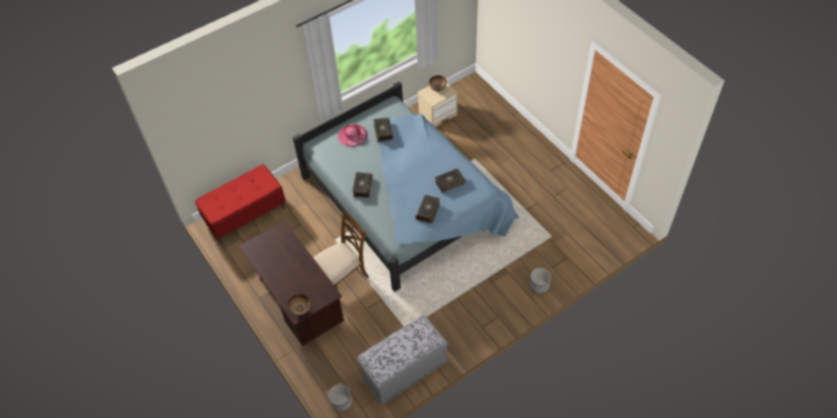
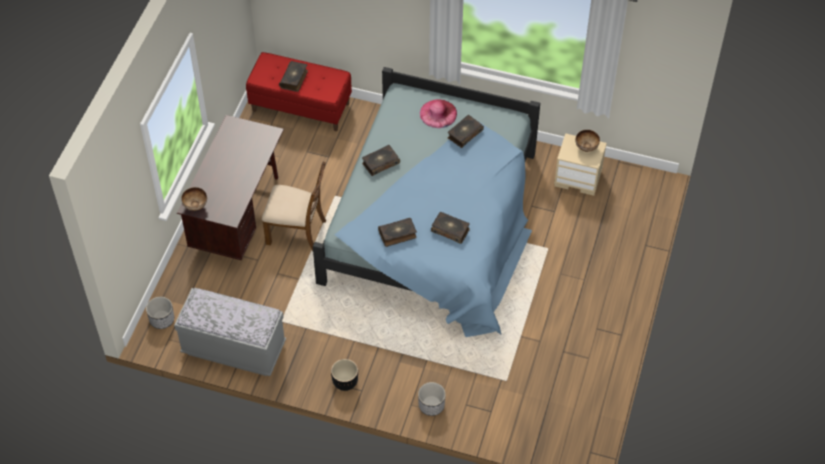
camera: 50 degrees right, 0 degrees up
none -> book [279,61,308,92]
none -> black planter [331,359,358,391]

